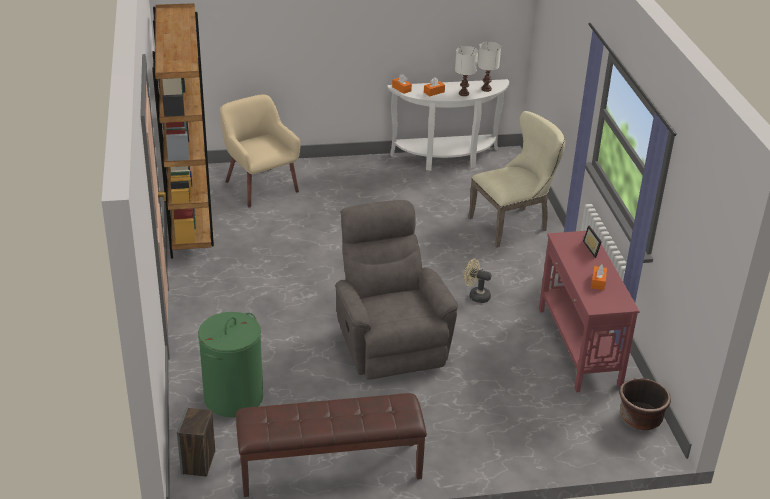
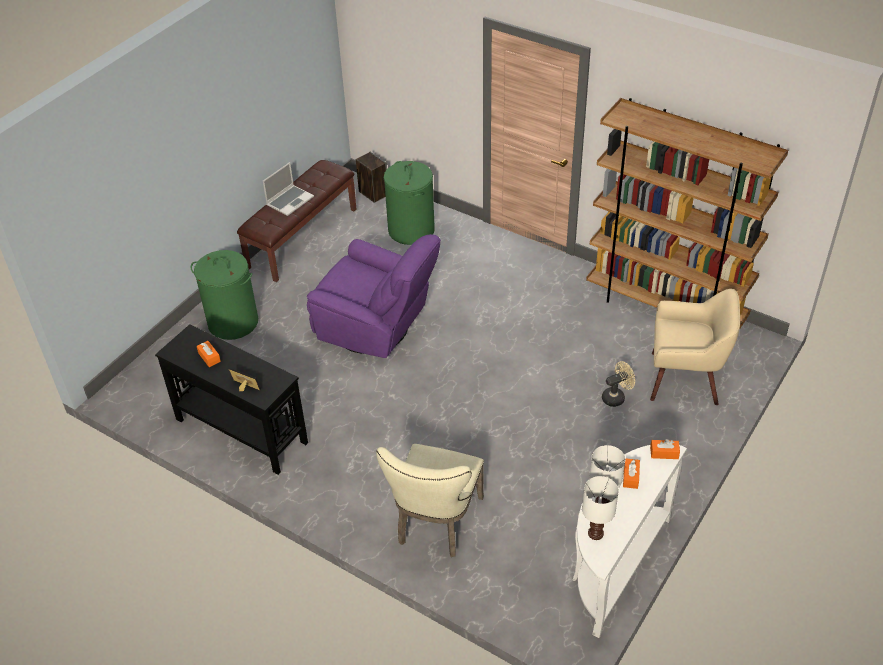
camera: 135 degrees right, 10 degrees up
grey armchair [335,200,458,380] -> purple armchair [307,234,441,358]
beige fan [464,259,492,303] -> beige fan moved to [602,361,635,407]
red console table [539,230,640,392] -> black console table [155,324,308,475]
brown planter [619,378,671,430] -> none
none -> green laundry basket [191,250,258,340]
none -> laptop [263,162,314,216]

